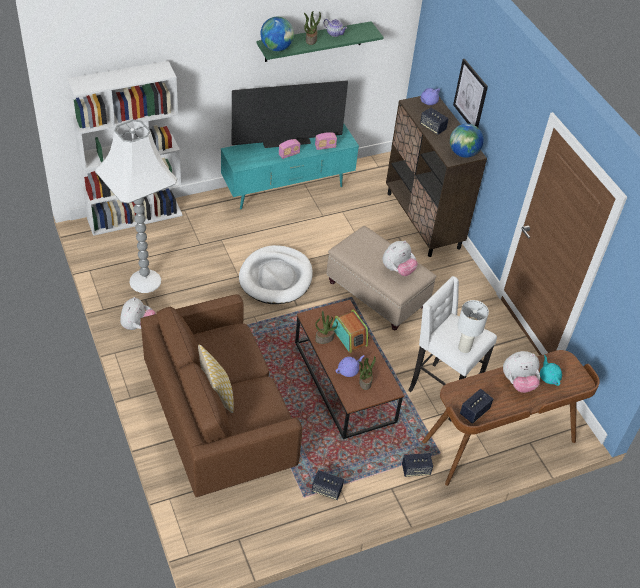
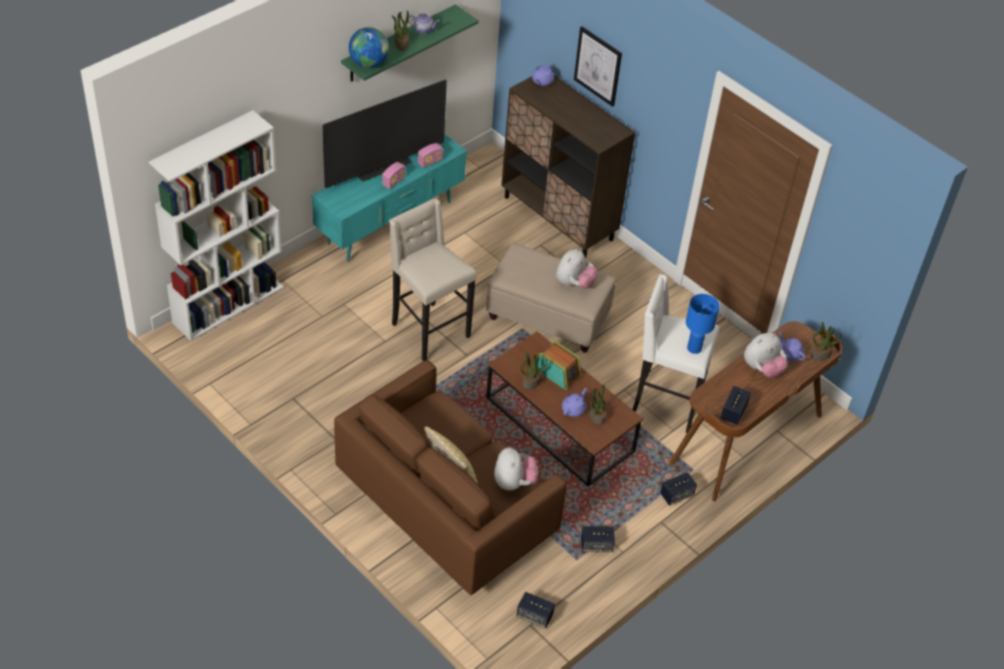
camera: 20 degrees left, 0 degrees up
white floor lamp [95,119,177,293] -> none
plush toy [120,297,156,330] -> plush toy moved to [494,447,538,490]
white dog bed [239,245,313,304] -> beige stool [389,198,477,361]
speaker [420,107,449,135] -> speaker moved to [517,592,555,628]
globe [450,124,484,158] -> none
white table lamp [458,300,489,353] -> blue table lamp [686,294,720,354]
turquoise teapot [540,355,562,386] -> purple teapot [778,332,806,361]
none -> potted plant [811,322,841,361]

